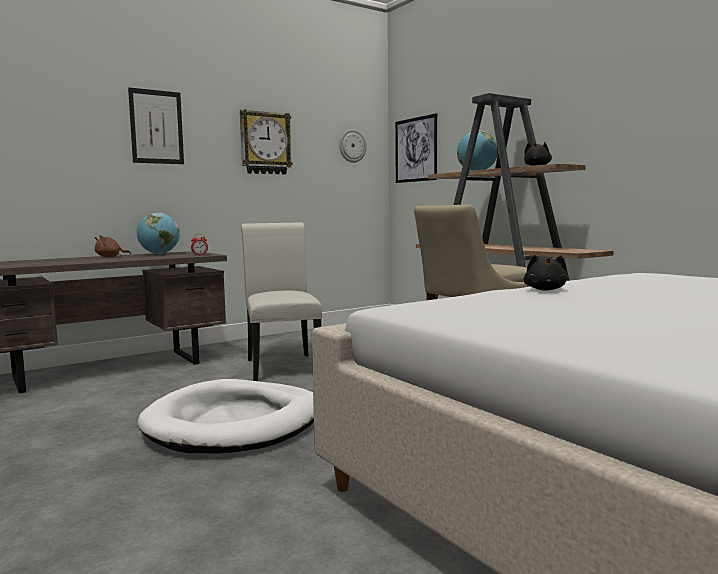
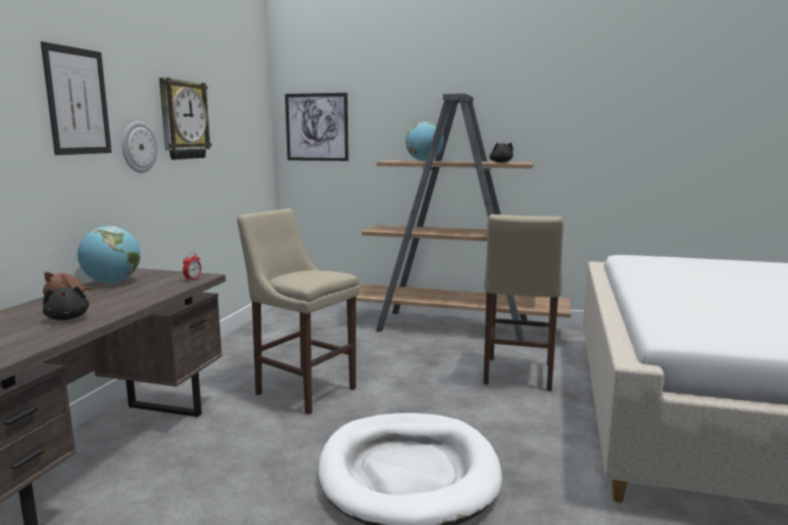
camera: 40 degrees left, 5 degrees up
white chair [241,223,322,381] -> beige stool [237,209,359,415]
wall clock [339,129,367,163] -> wall clock moved to [122,121,157,173]
black plush toy [524,255,567,291] -> black plush toy moved to [43,286,89,320]

